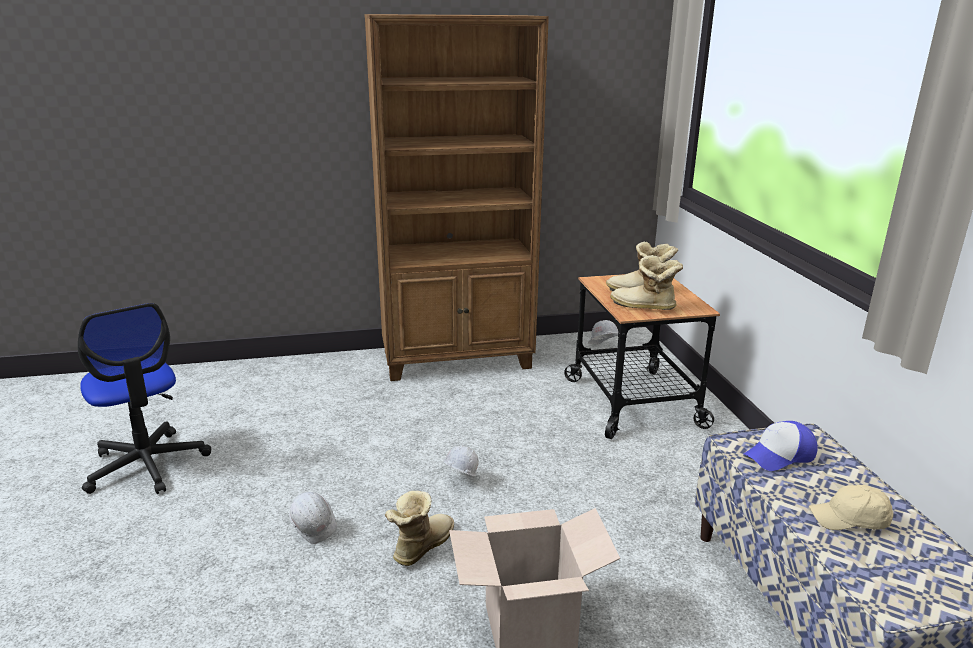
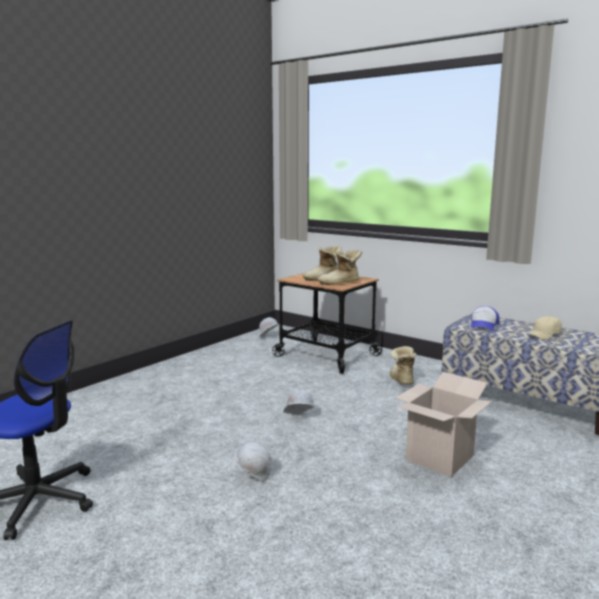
camera: 40 degrees left, 10 degrees down
brown bookcase [364,14,549,381] -> none
boot [385,491,454,566] -> boot moved to [390,346,416,385]

